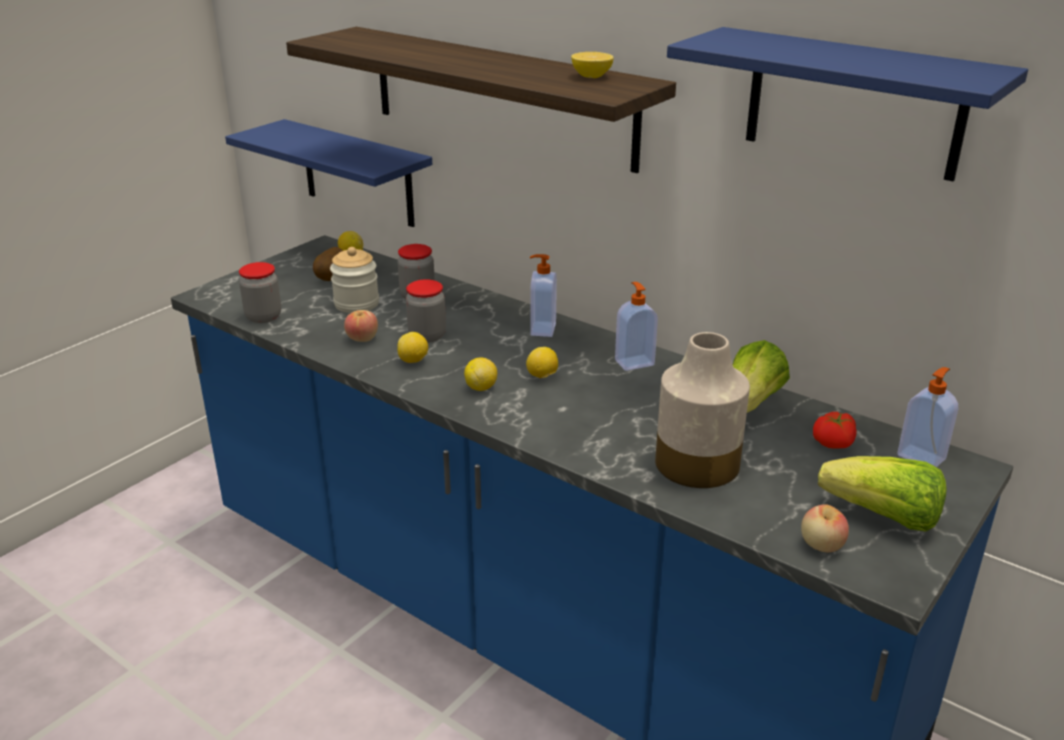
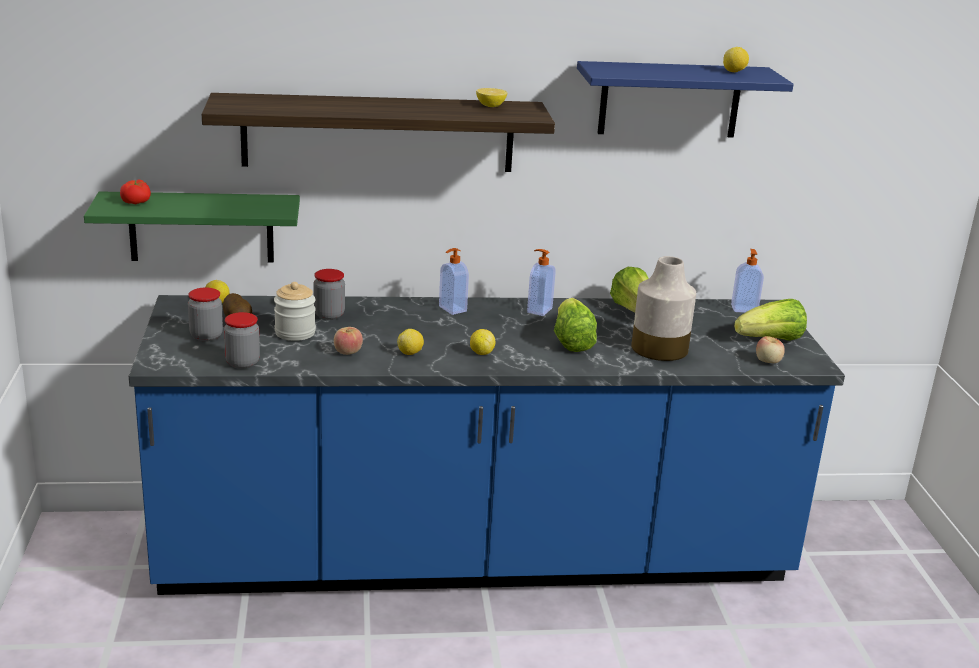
camera: 45 degrees left, 5 degrees down
blue shelf [225,119,432,227] -> green shelf [84,191,300,262]
jar [406,279,446,343] -> jar moved to [188,287,223,341]
lemon [526,347,558,378] -> lemon moved to [723,47,749,72]
tomato [813,412,857,449] -> tomato moved to [120,179,151,204]
none -> lettuce [554,298,597,352]

